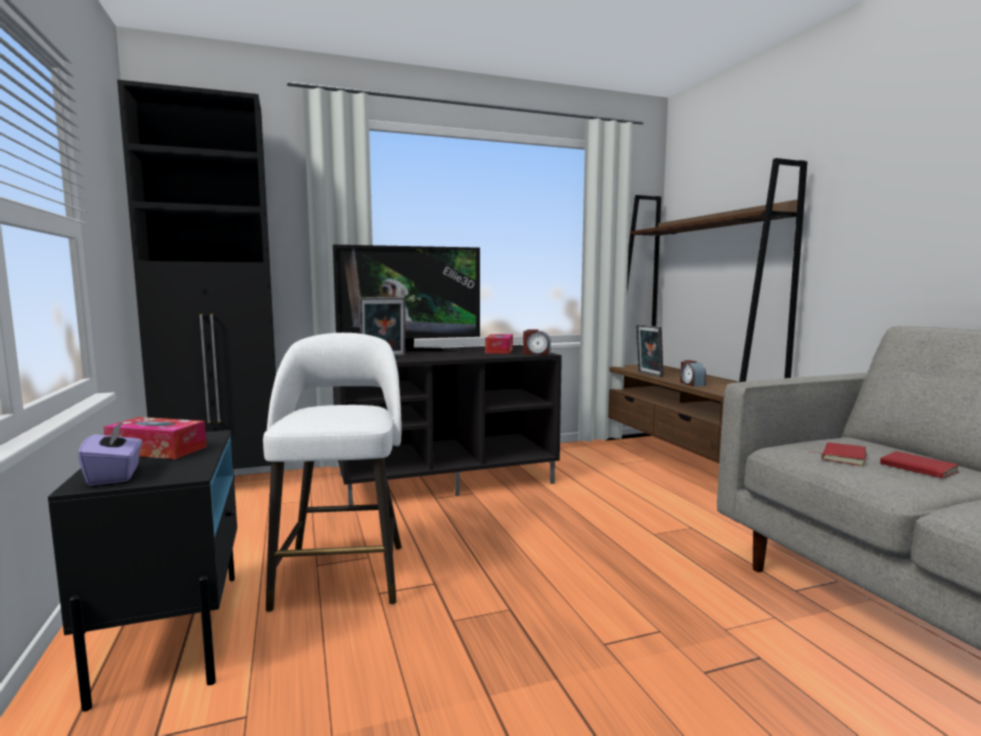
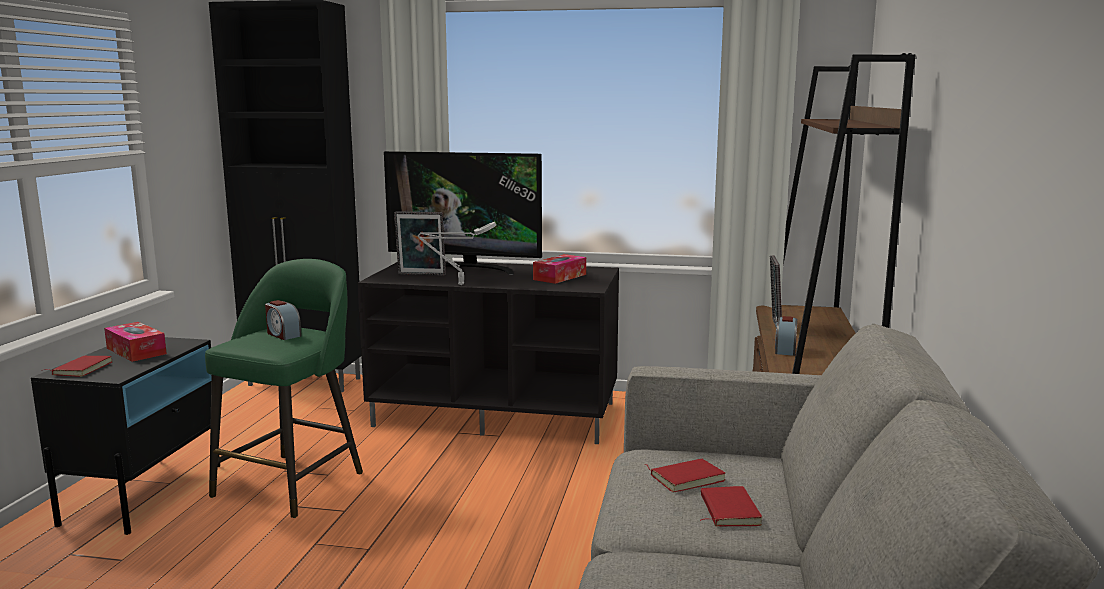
camera: 30 degrees right, 5 degrees up
purple tissue box [78,421,142,486] -> red book [43,356,113,377]
white stool [263,333,402,612] -> green stool [205,259,363,518]
alarm clock [523,329,551,355] -> alarm clock moved to [265,300,302,340]
none -> grey table lamp [418,222,496,285]

